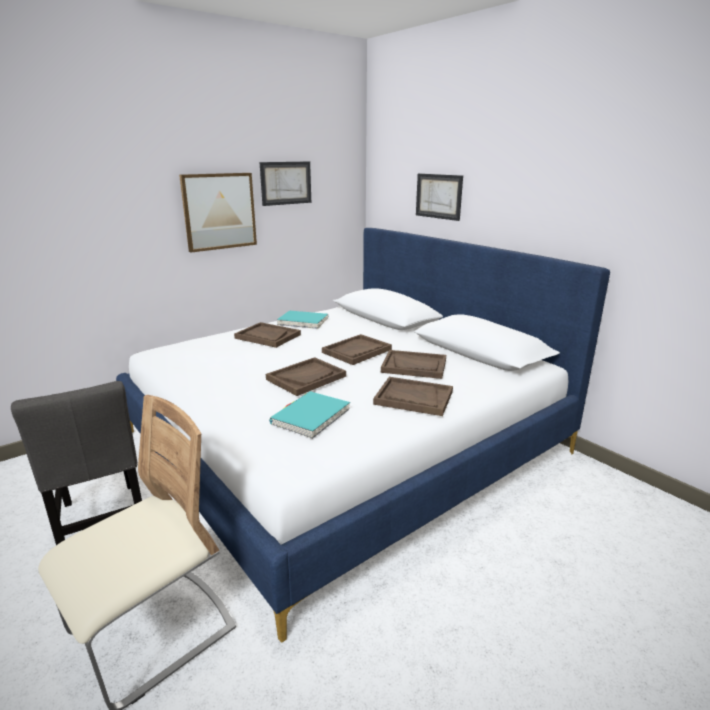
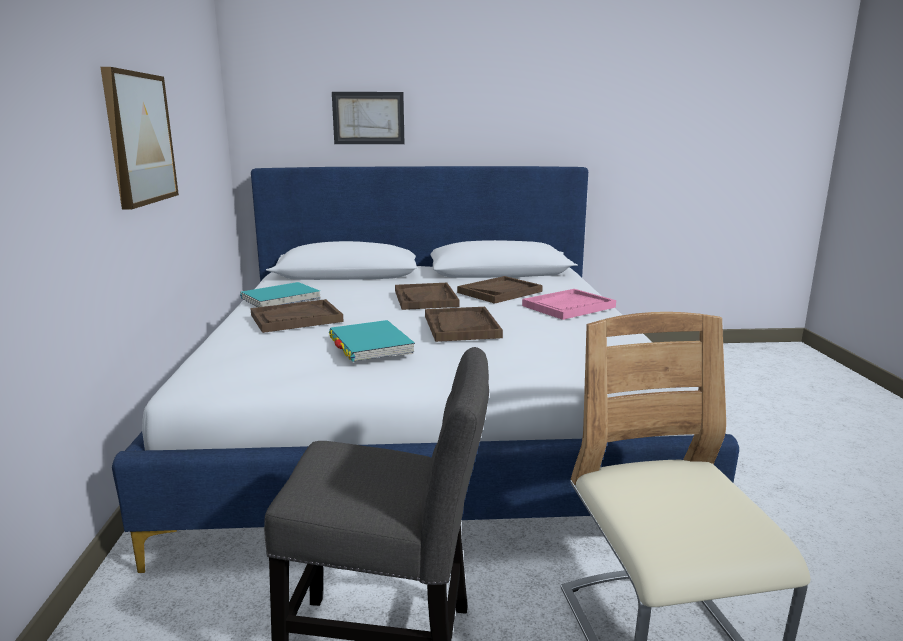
camera: 55 degrees left, 5 degrees down
picture [260,161,311,206] -> none
turquoise book [269,391,350,439] -> turquoise book moved to [329,320,415,362]
brown tray [373,377,453,416] -> pink tray [522,289,616,320]

